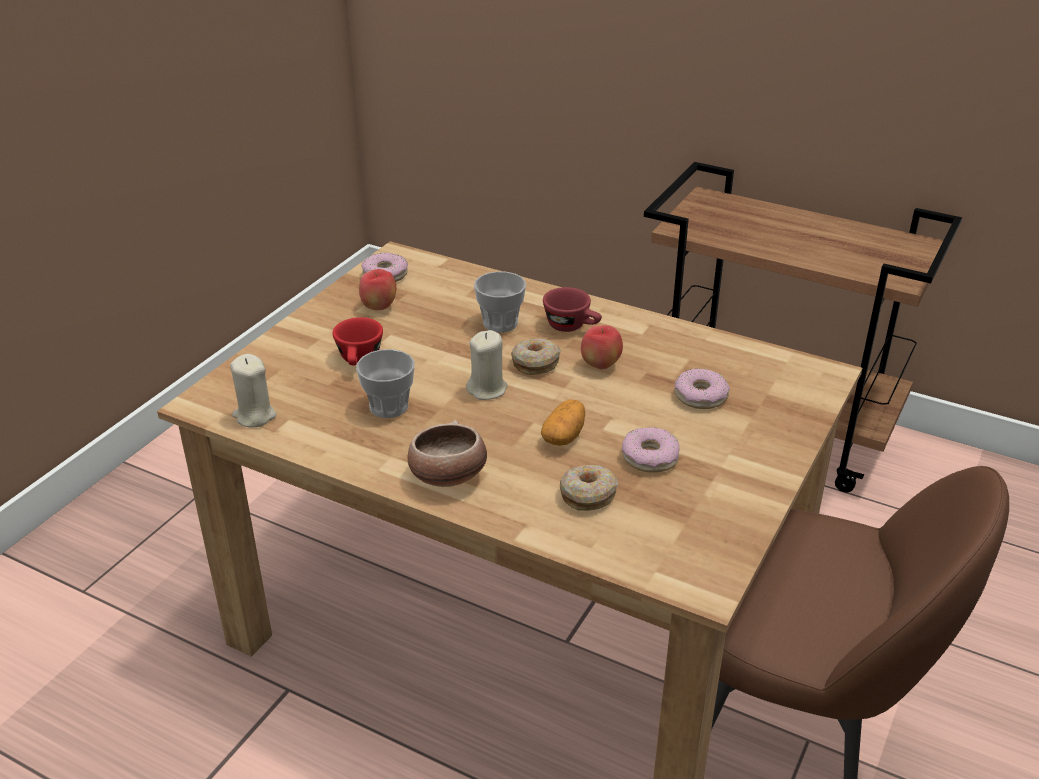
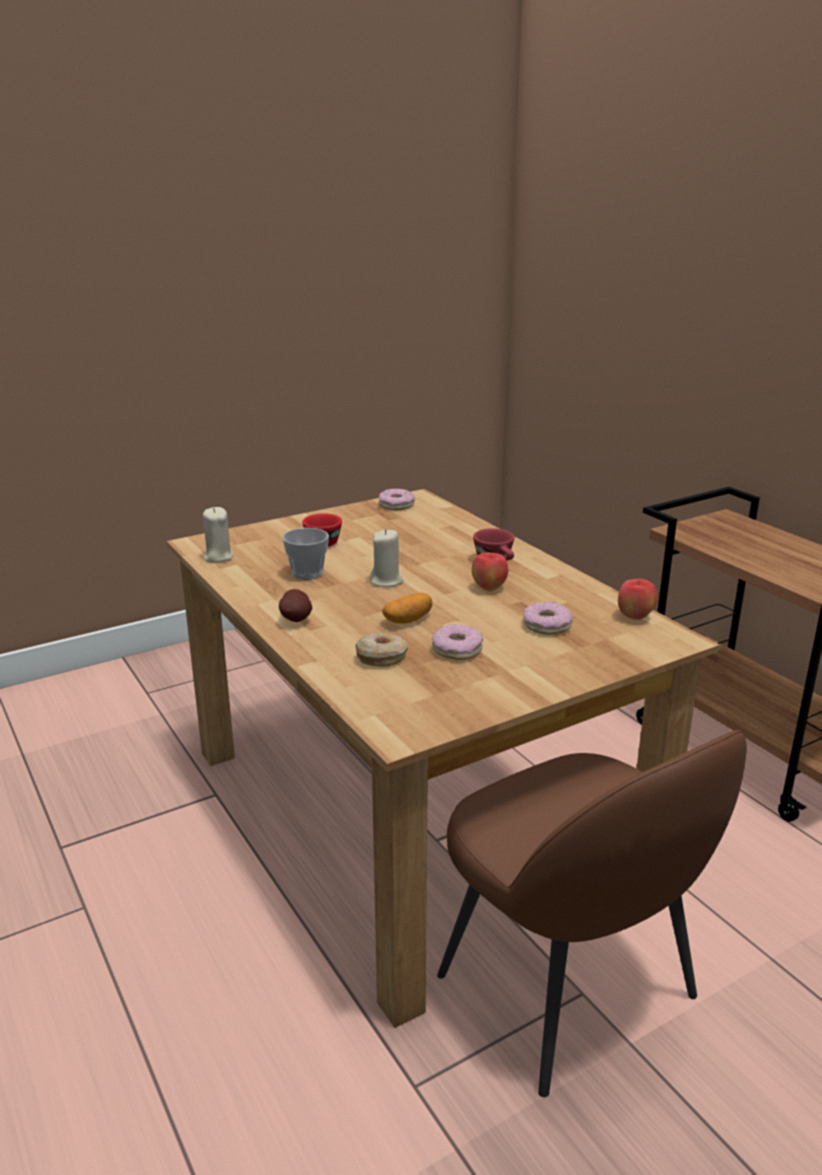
camera: 30 degrees right, 10 degrees down
apple [359,269,396,310] -> apple moved to [618,579,657,620]
bowl [407,420,487,487] -> potato [279,589,312,622]
cup [474,271,526,333] -> none
donut [511,338,561,375] -> none

